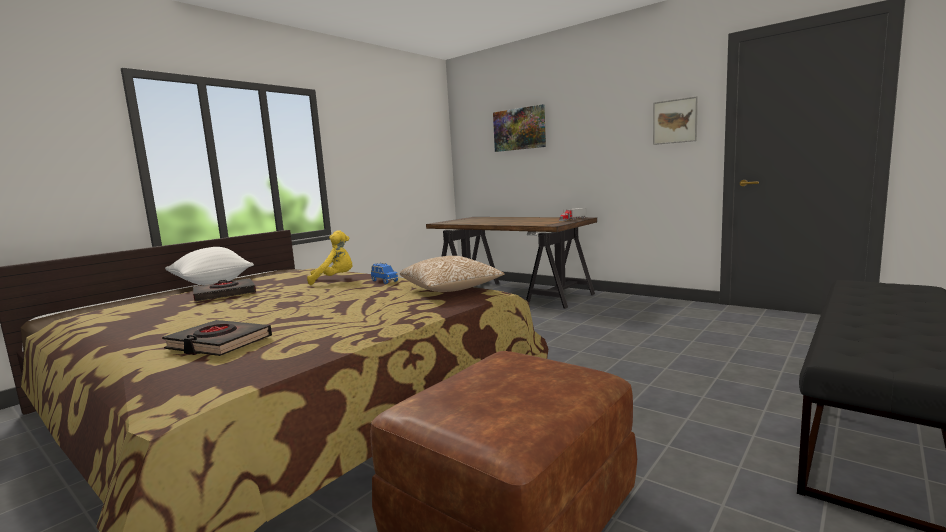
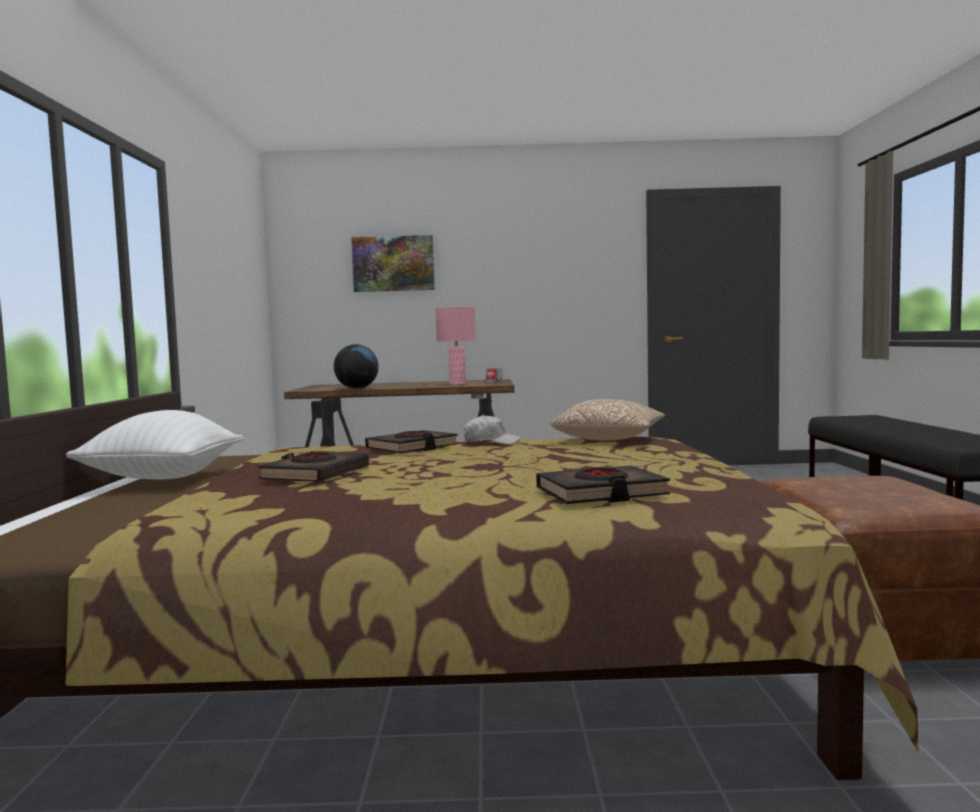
camera: 40 degrees left, 5 degrees down
yellow plush toy [307,230,352,285] -> black book [365,430,458,453]
blue toy car [371,263,398,284] -> white cap [464,415,520,445]
picture [653,96,698,145] -> none
none -> globe [334,344,379,389]
none -> pink table lamp [435,307,476,385]

